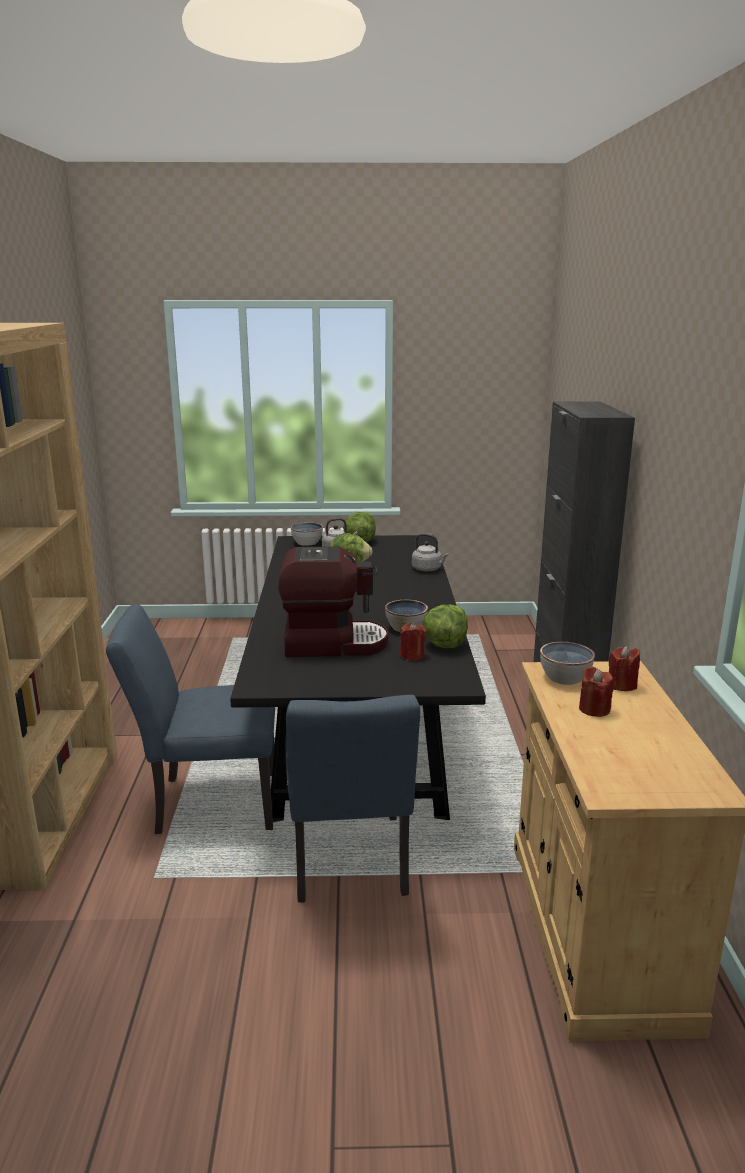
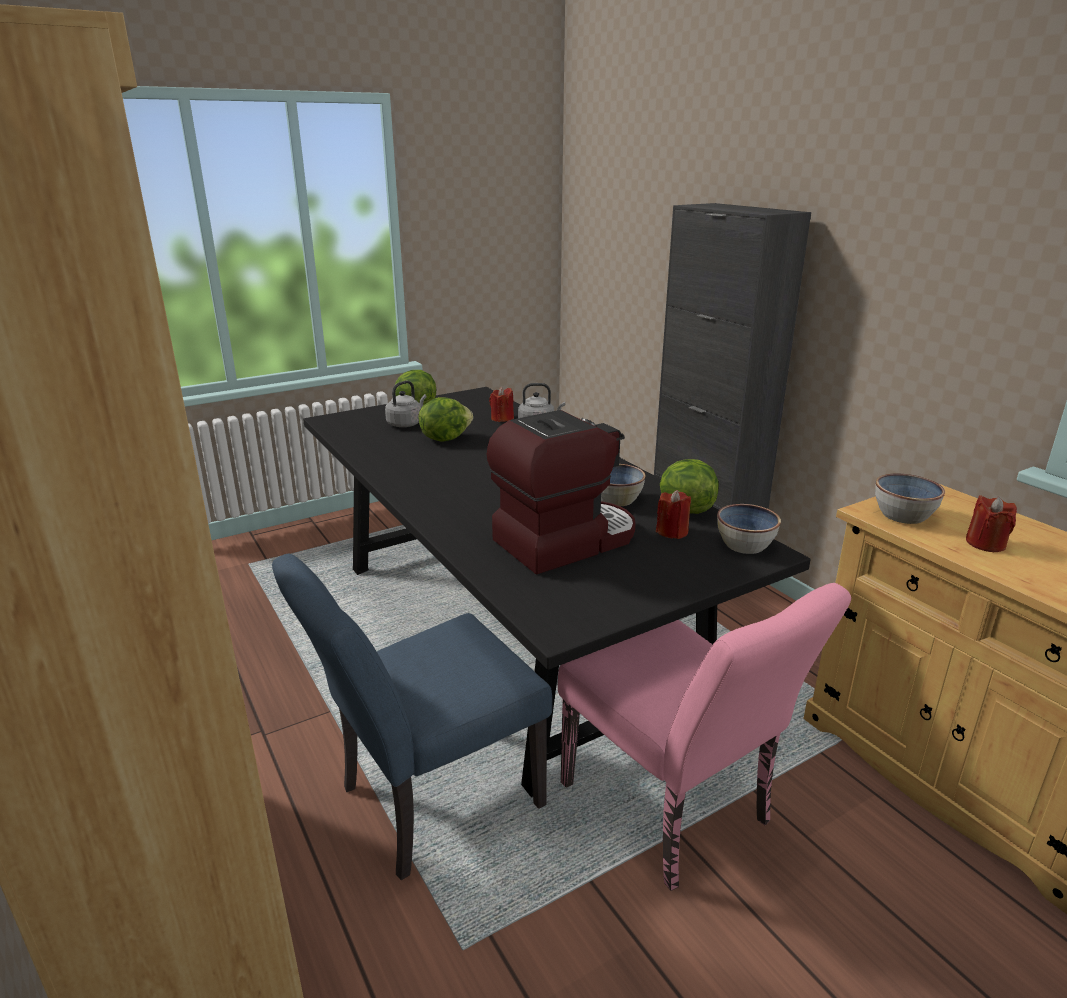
camera: 30 degrees left, 5 degrees up
blue chair [285,695,420,902] -> pink chair [558,583,851,891]
bowl [291,522,323,546] -> bowl moved to [717,504,781,554]
red candle [609,646,640,691] -> red candle moved to [489,387,514,422]

